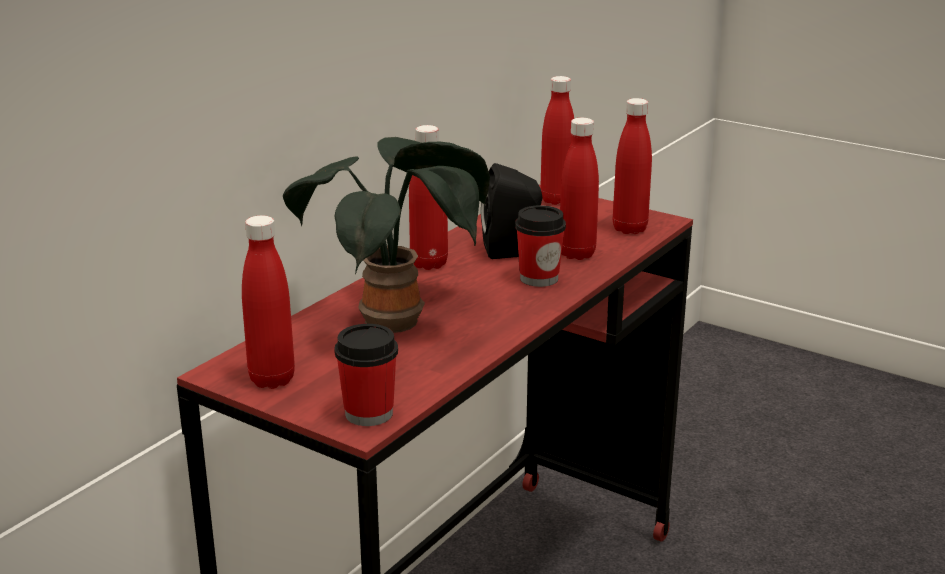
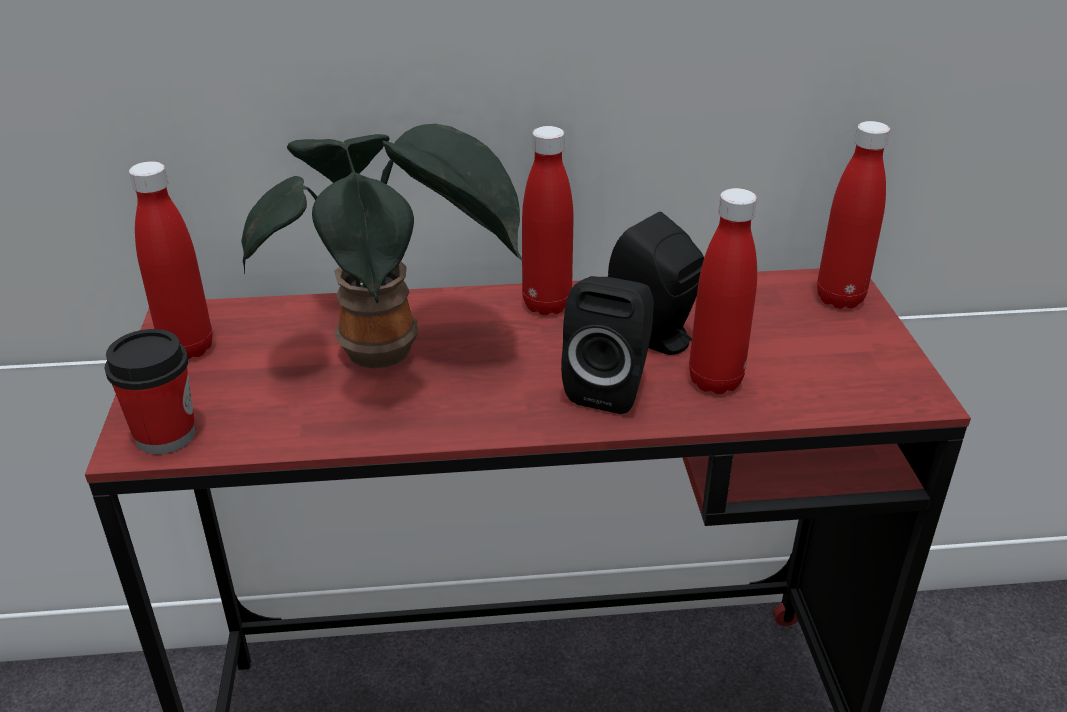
camera: 50 degrees right, 10 degrees up
cup [515,205,566,287] -> black speaker [561,276,654,414]
red bottle [613,98,652,234] -> none

